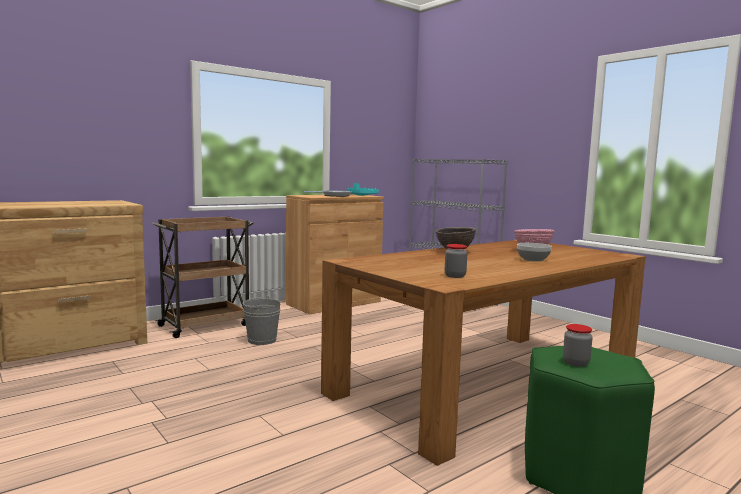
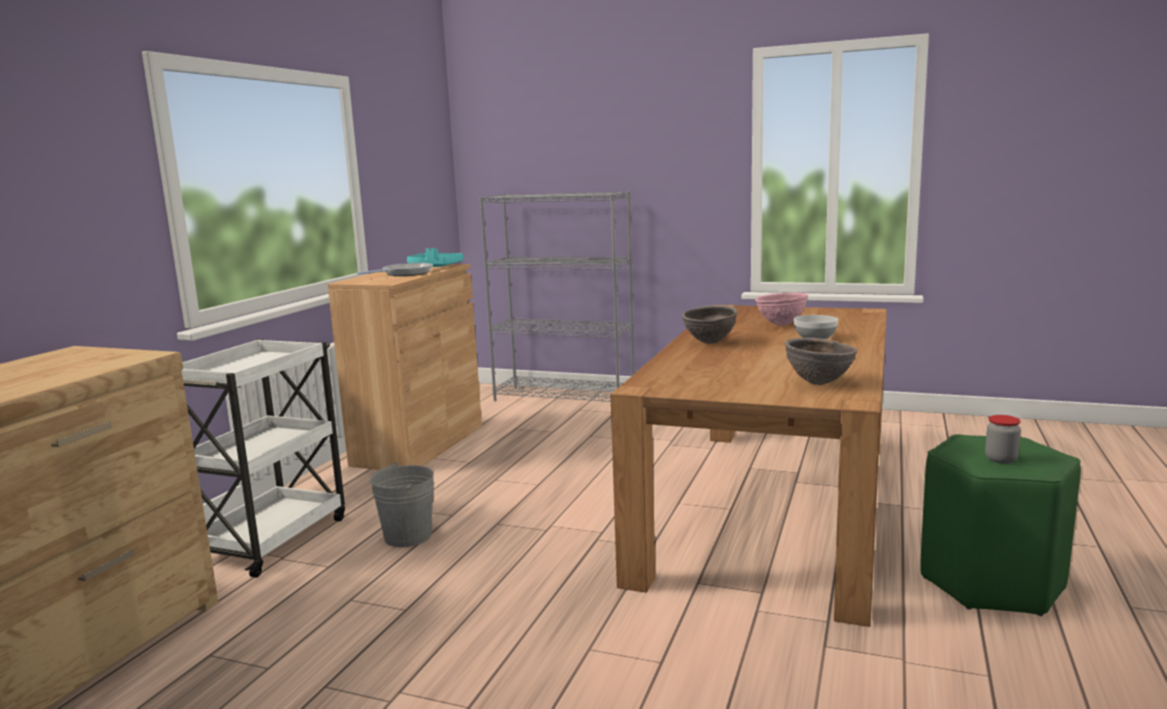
camera: 30 degrees left, 5 degrees up
brown cart [152,216,254,338] -> white cart [182,339,345,578]
jar [445,244,467,278] -> brown bowl [785,338,857,385]

